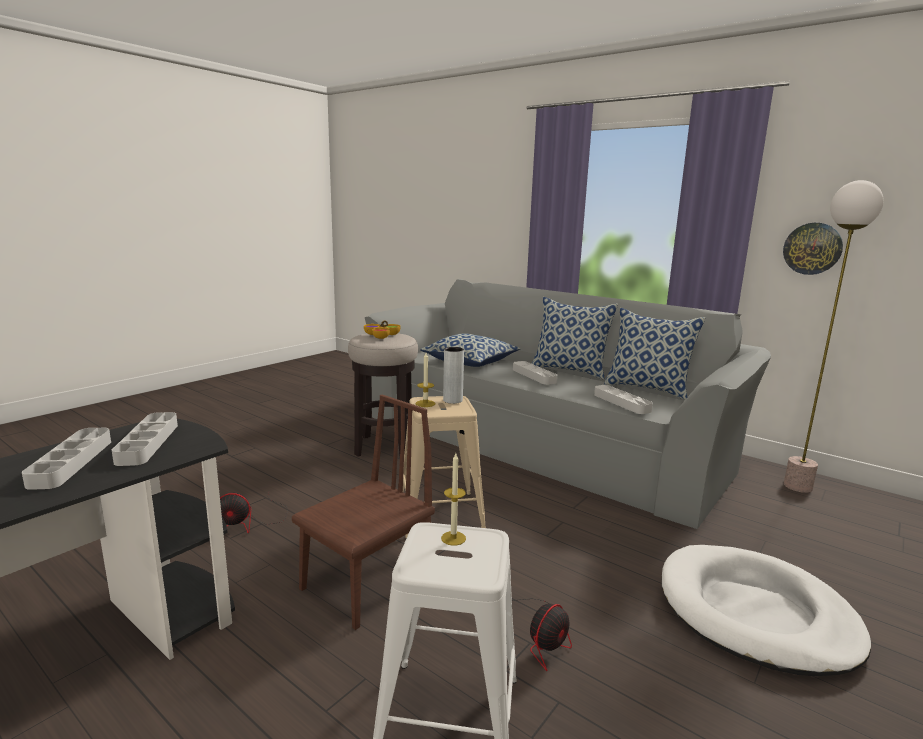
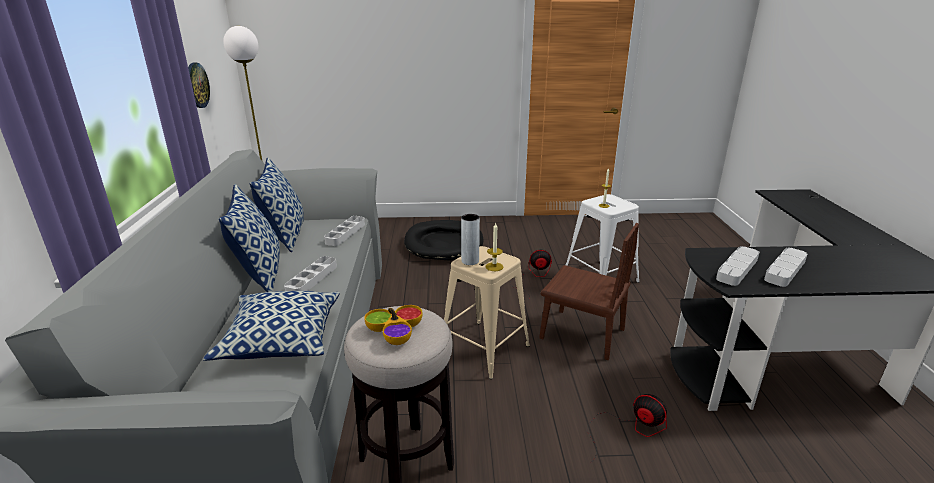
camera: 130 degrees left, 10 degrees up
brown chair [292,395,435,630] -> brown chair turned 150 degrees counterclockwise [540,223,639,360]
white dog bed [662,545,871,676] -> black dog bed [404,220,484,261]

